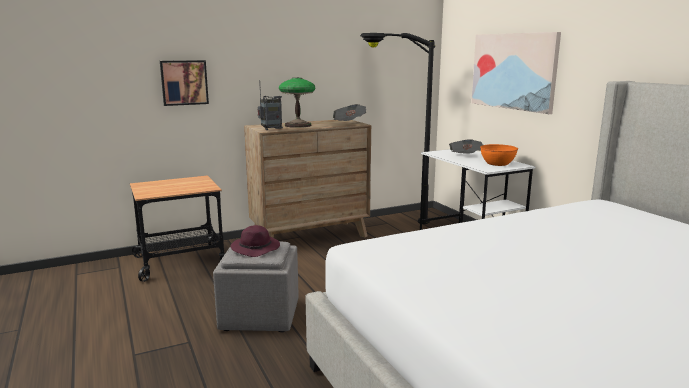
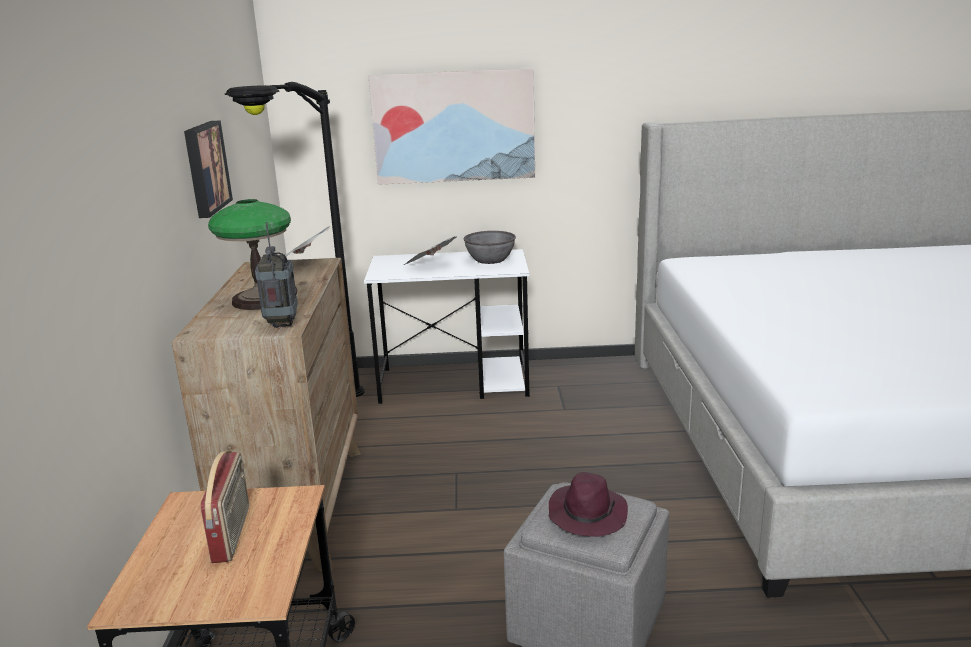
camera: 65 degrees left, 5 degrees up
picture [160,60,209,106] -> picture moved to [184,120,233,218]
orange bowl [480,144,518,166] -> grey bowl [463,231,516,264]
none -> radio [200,451,249,563]

